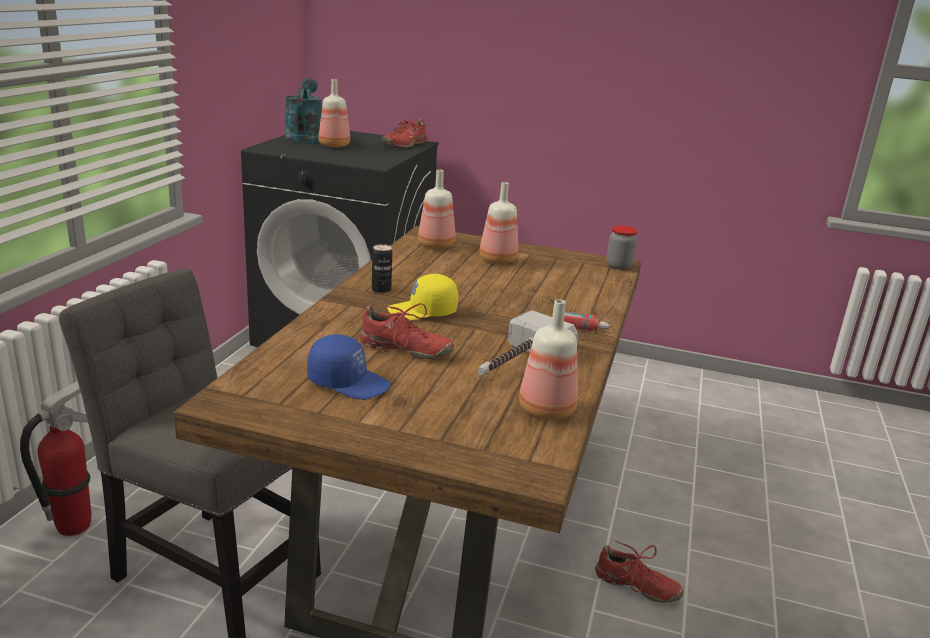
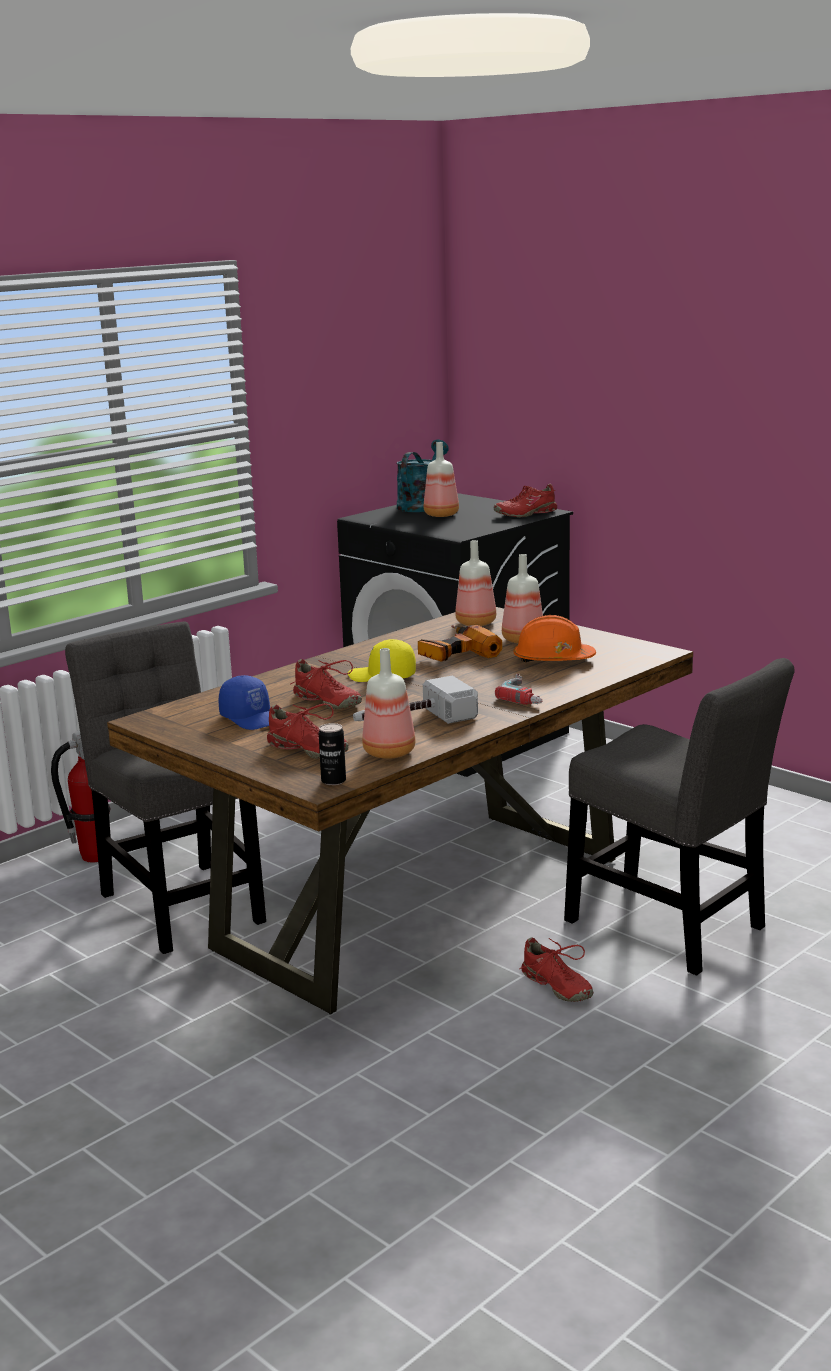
camera: 30 degrees right, 5 degrees down
can [372,244,392,293] -> can moved to [319,723,346,785]
jar [606,225,638,270] -> none
none -> red shoe [267,703,349,759]
none -> power drill [418,625,502,662]
none -> orange hard hat [514,615,596,662]
none -> grey chair [564,658,795,975]

